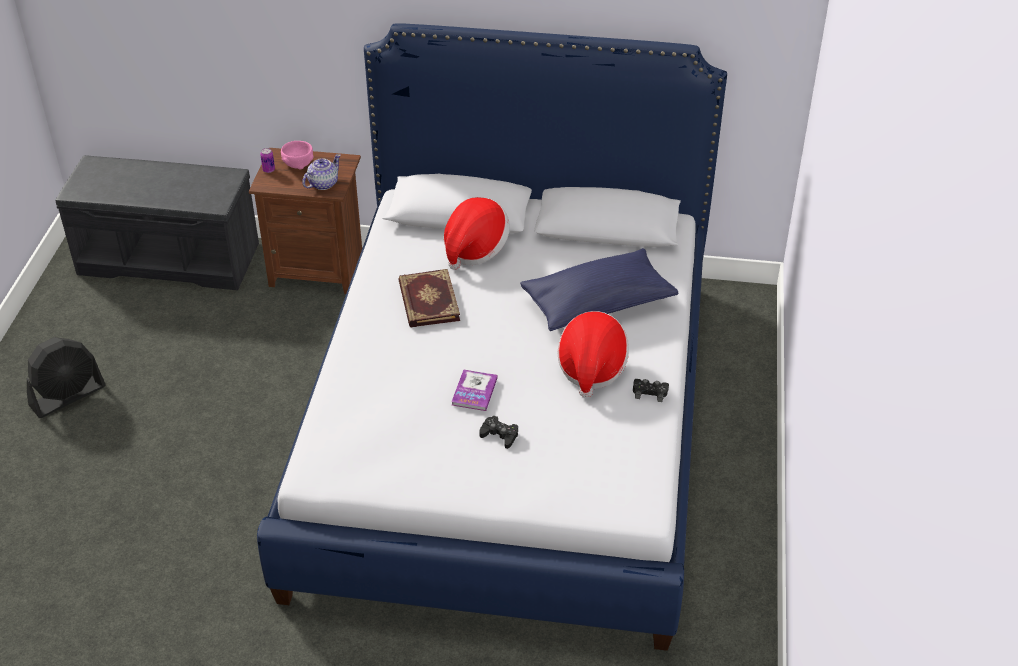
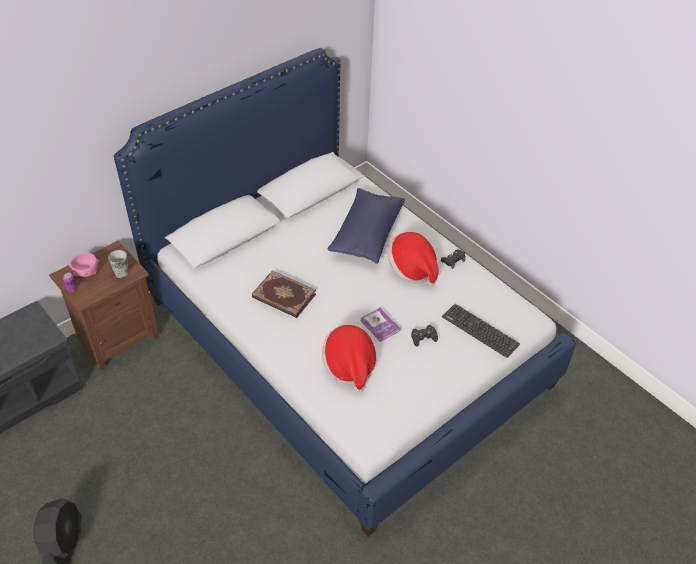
camera: 50 degrees left, 5 degrees up
teapot [302,154,341,190] -> cup [108,250,128,278]
hat [444,197,510,270] -> hat moved to [322,324,377,393]
none -> keyboard [442,304,520,358]

